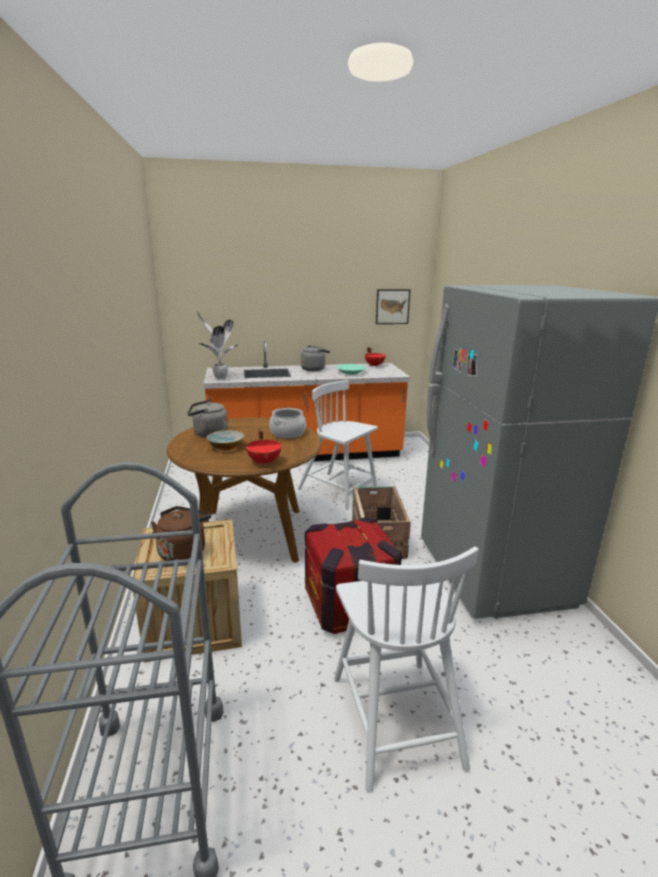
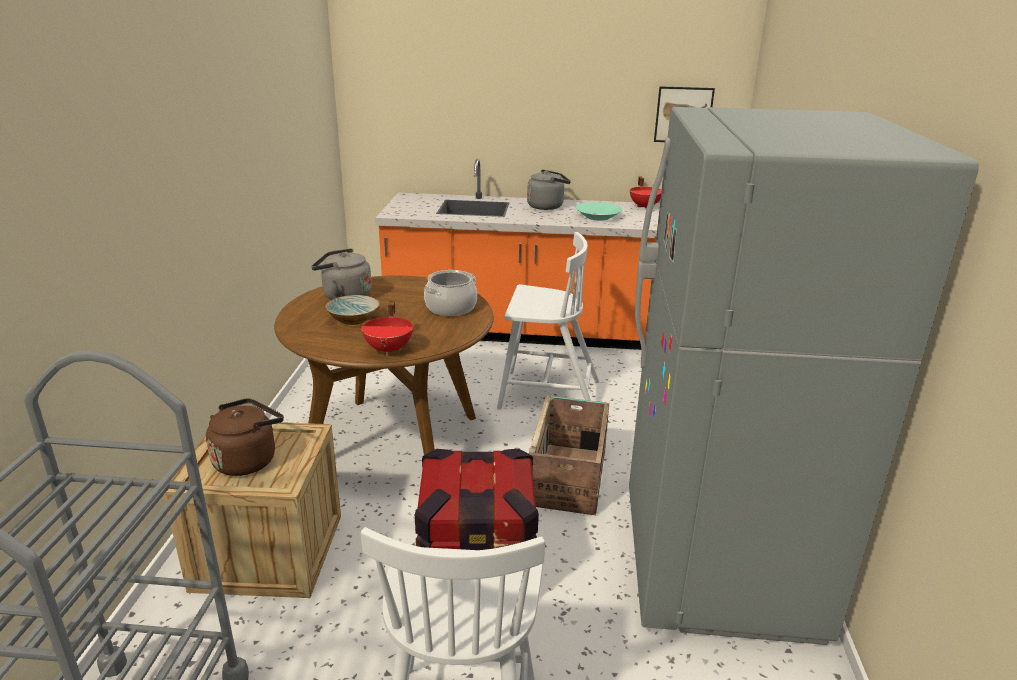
camera: 15 degrees right, 5 degrees up
potted plant [197,312,239,379] -> none
white chair [298,380,378,510] -> white chair turned 135 degrees clockwise [497,232,600,410]

